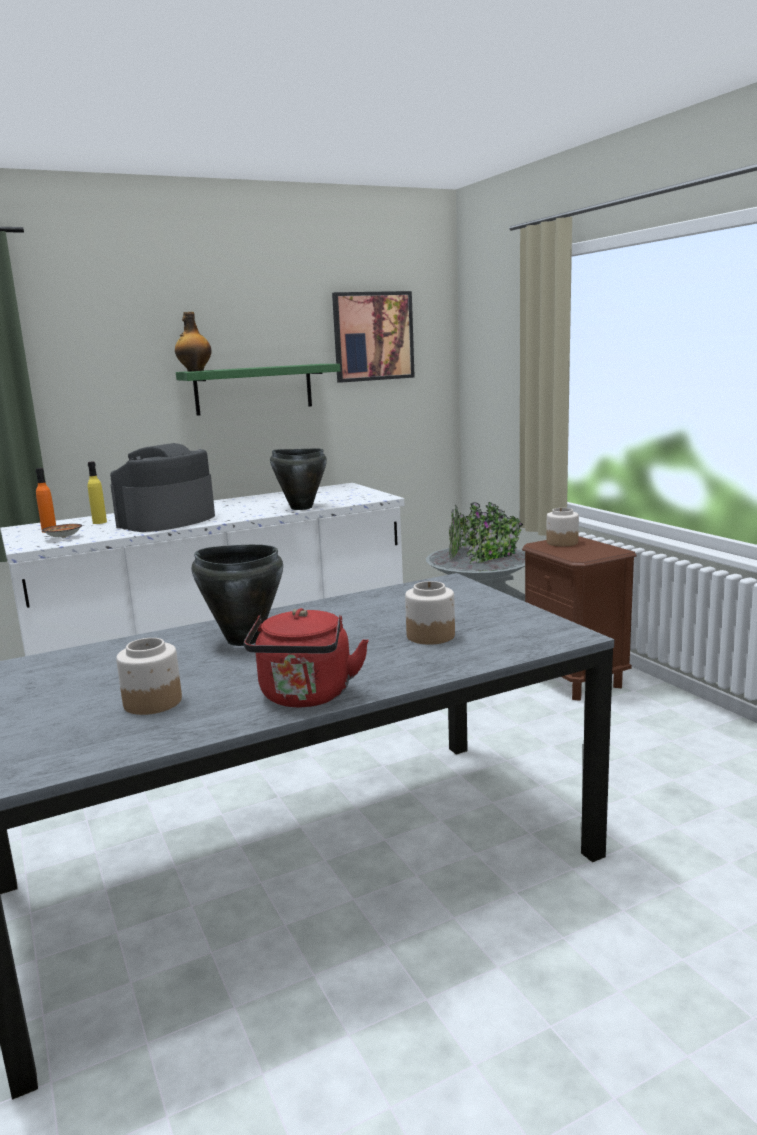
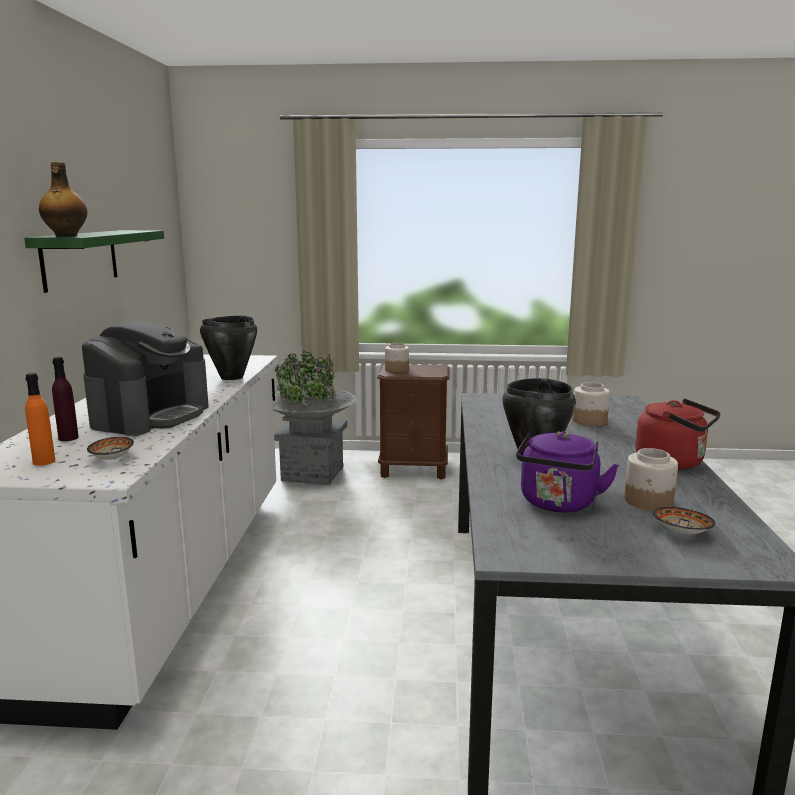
camera: 60 degrees left, 0 degrees up
yellow bottle [88,462,107,524] -> purple bottle [52,357,79,441]
coffee machine [110,443,215,532] -> coffee machine turned 135 degrees counterclockwise [82,321,209,436]
picture [332,291,415,383] -> none
none -> purple kettle [516,431,619,513]
none -> bowl [652,507,716,534]

